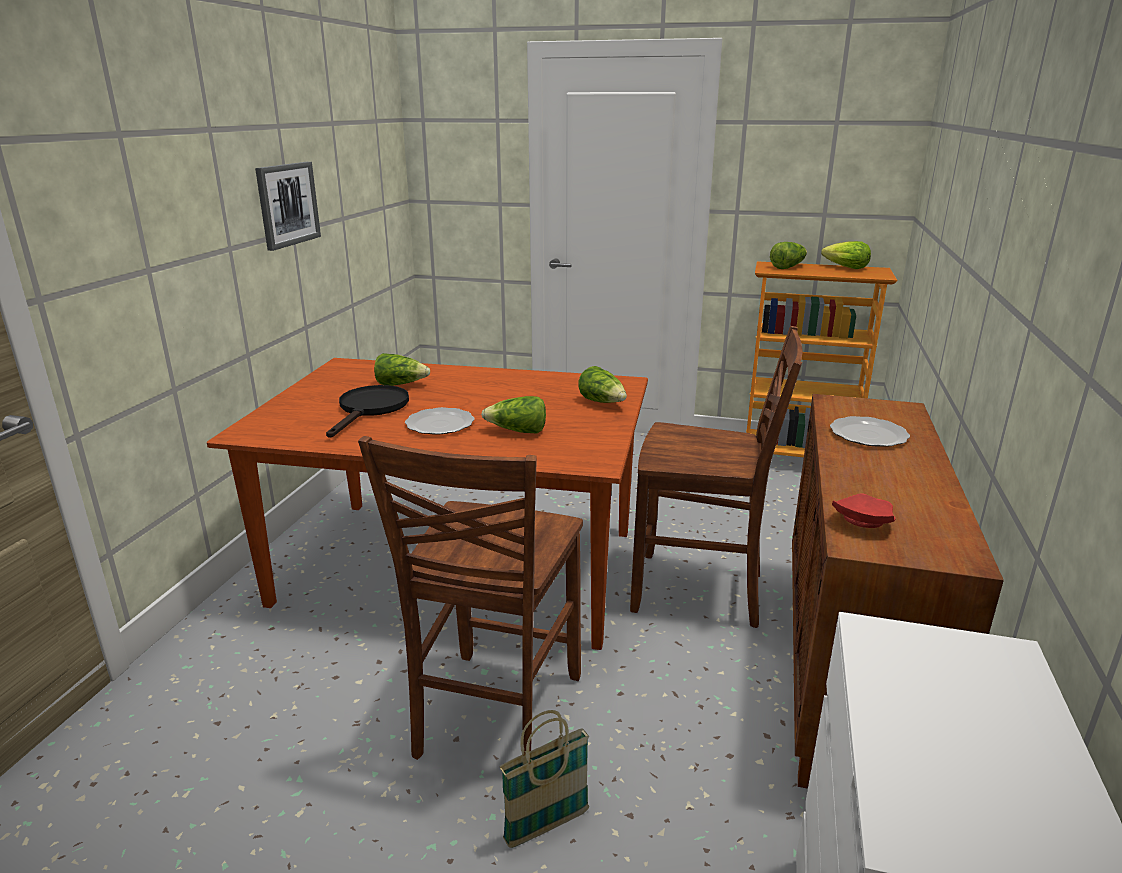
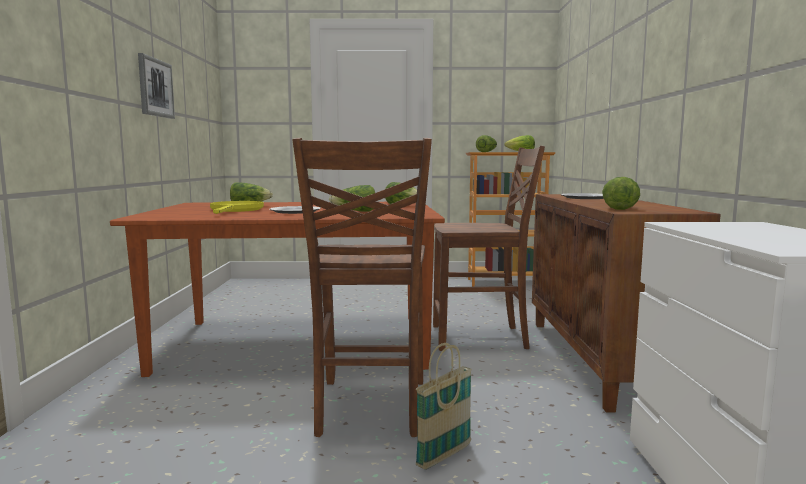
camera: 15 degrees left, 15 degrees down
black frying pan [326,385,409,438] -> yellow frying pan [210,201,264,214]
red plate [832,494,896,528] -> lettuce [602,177,640,210]

